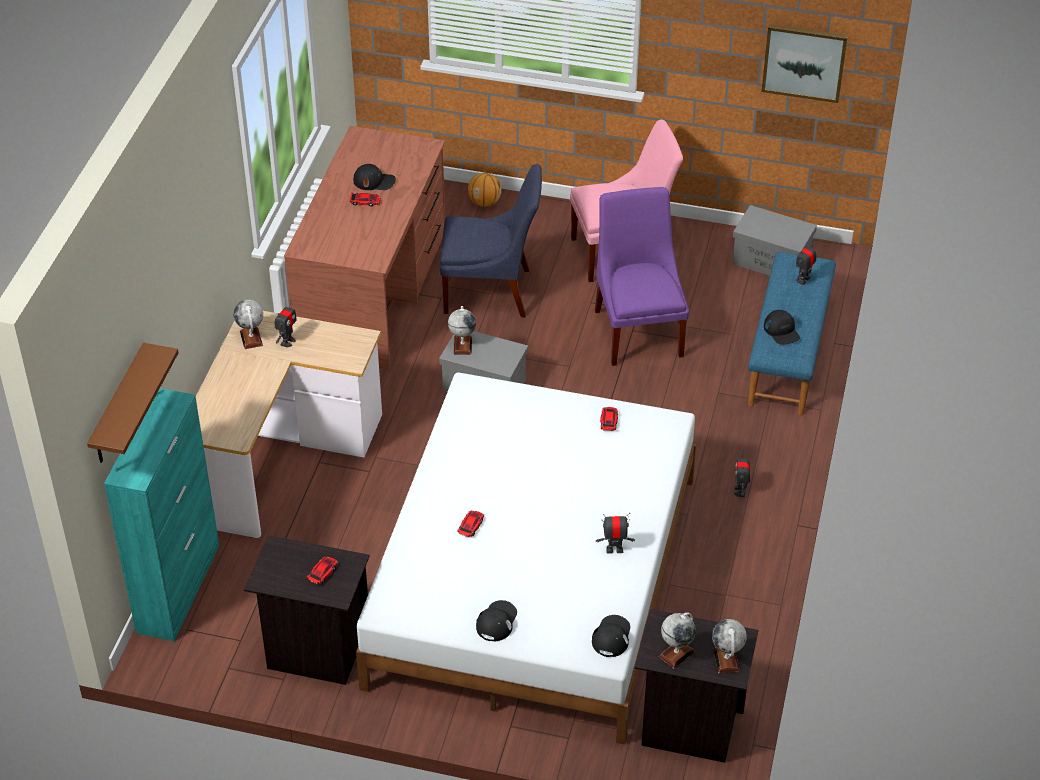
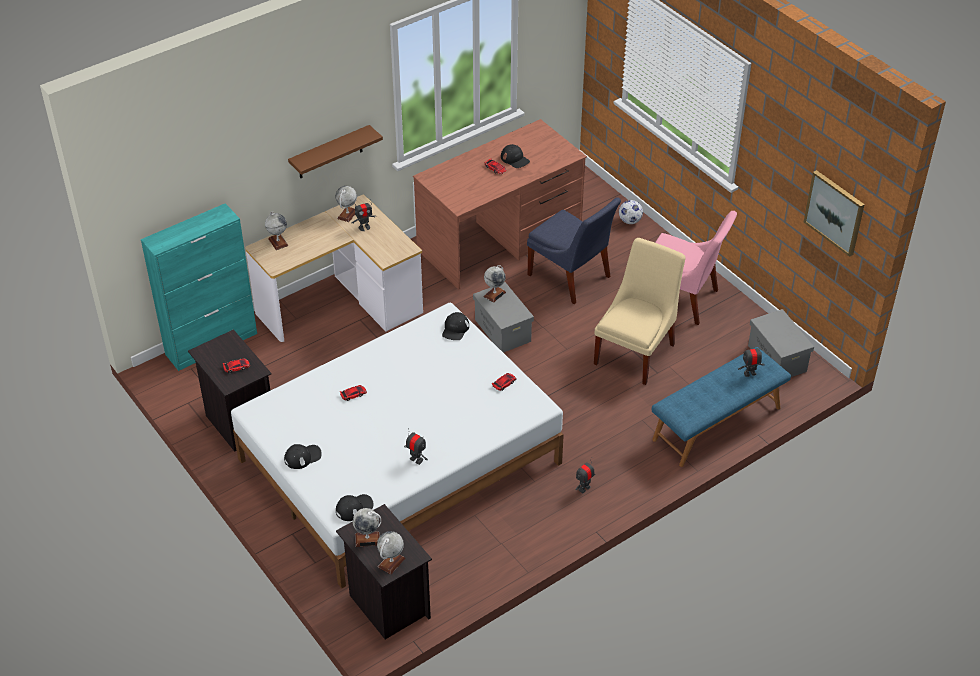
camera: 40 degrees right, 0 degrees up
brown shelf [87,343,179,463] -> brown shelf moved to [288,125,383,179]
basketball [468,173,502,207] -> football [619,200,643,224]
purple chair [595,187,689,366] -> beige chair [594,238,686,385]
black cap [764,310,800,345] -> black cap moved to [442,312,469,340]
none -> globe [265,211,289,250]

